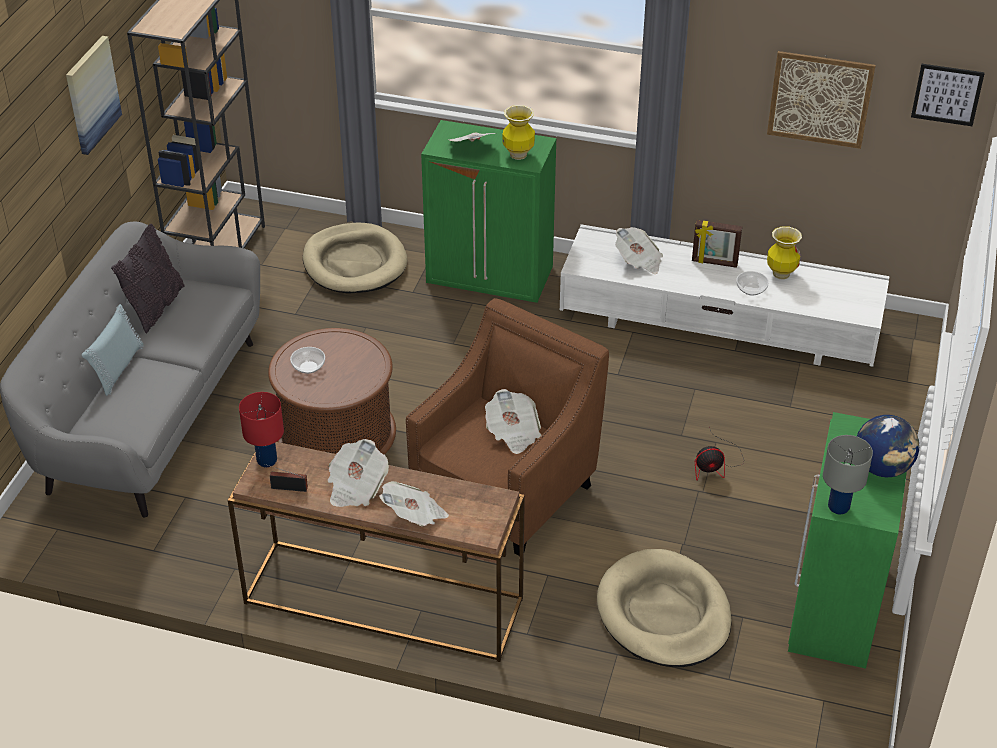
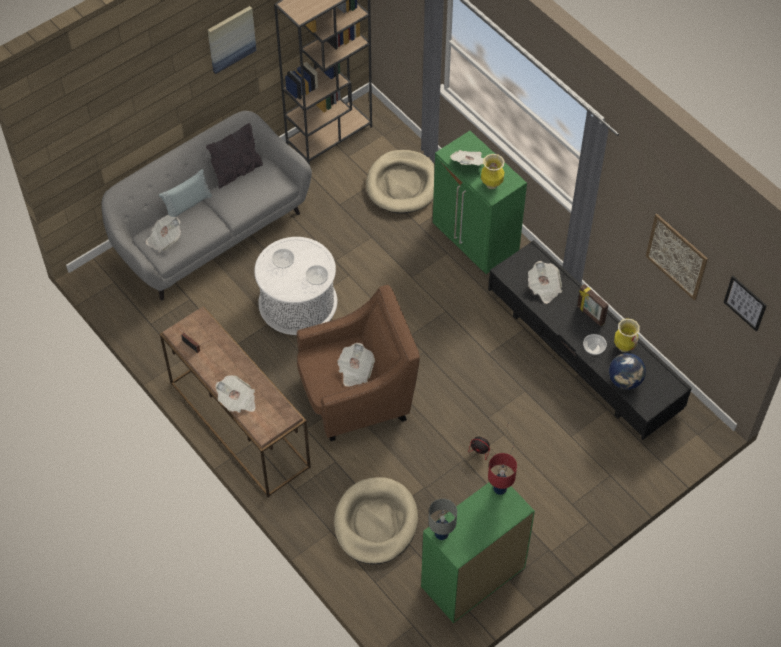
camera: 35 degrees right, 15 degrees up
red table lamp [239,392,284,467] -> red table lamp moved to [488,453,517,495]
brown coffee table [268,328,396,455] -> white coffee table [254,237,337,335]
newspaper [327,439,389,507] -> newspaper moved to [146,215,181,253]
white tv stand [560,224,890,367] -> black tv stand [488,240,692,440]
globe [857,415,919,477] -> globe moved to [609,353,646,390]
none -> bowl [305,265,328,285]

